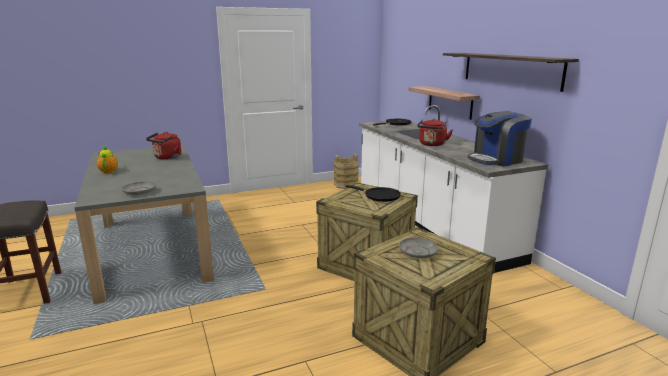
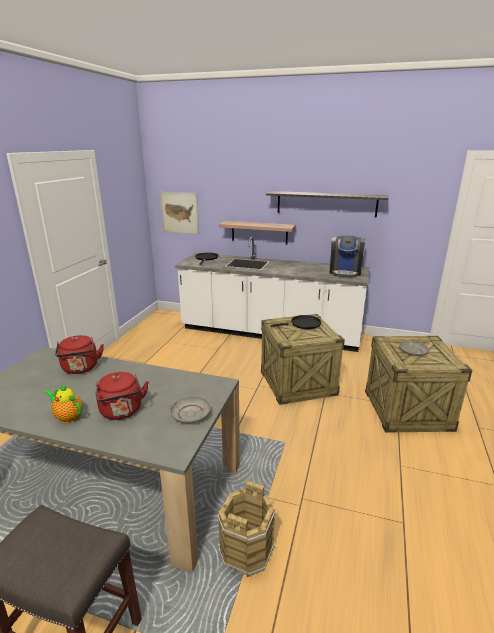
camera: 50 degrees left, 5 degrees up
brown bucket [333,153,359,189] -> brown bucket moved to [217,480,276,577]
red kettle [417,119,453,146] -> red kettle moved to [96,372,149,420]
none -> picture [160,192,199,235]

